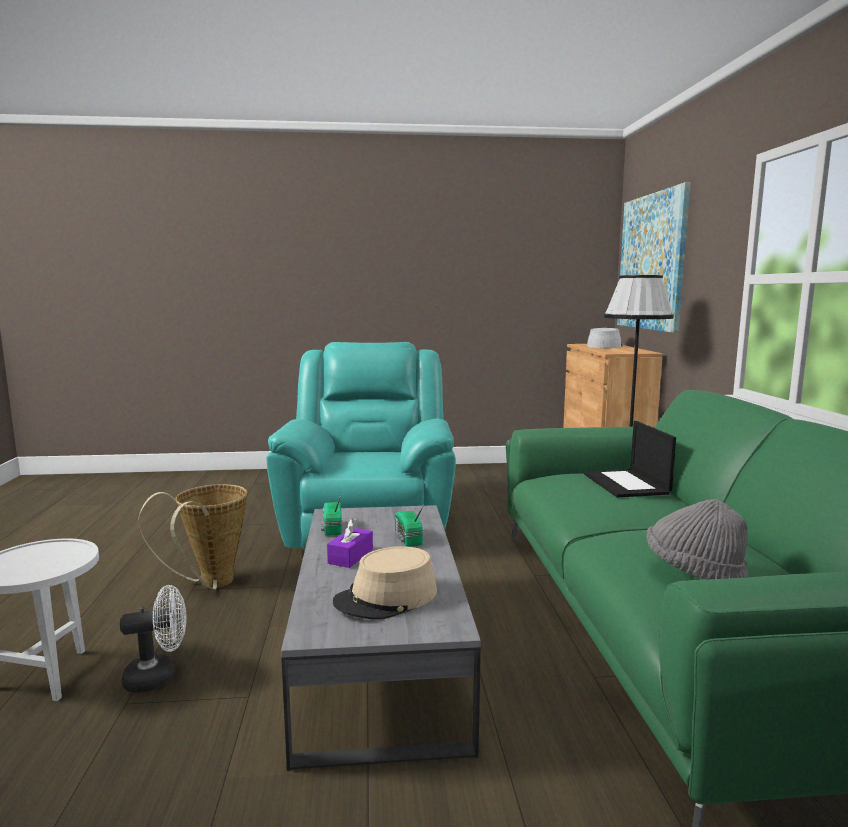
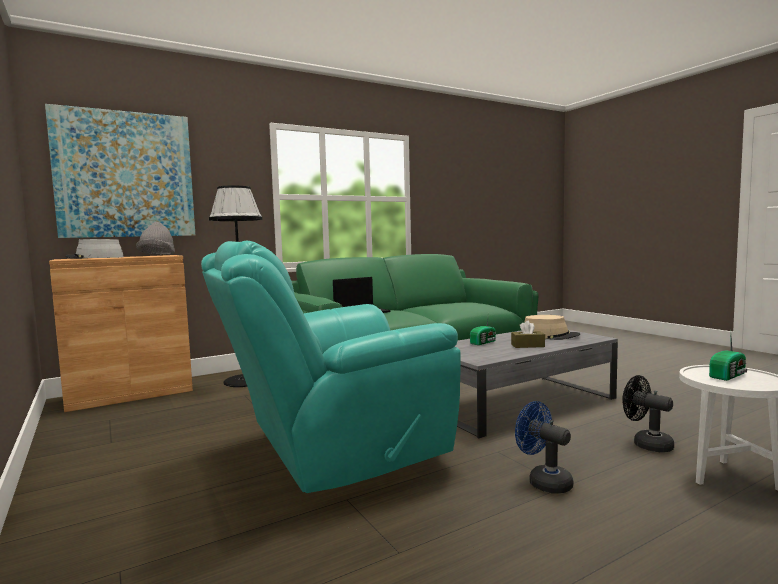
camera: 115 degrees left, 5 degrees down
white fan [120,585,186,693] -> black fan [622,375,674,452]
basket [138,484,247,589] -> blue fan [515,401,573,494]
radio [321,496,342,536] -> radio moved to [709,330,747,381]
purple tissue box [327,518,373,568] -> brown tissue box [511,321,545,348]
grey hat [646,499,748,580] -> grey hat moved to [136,222,175,255]

